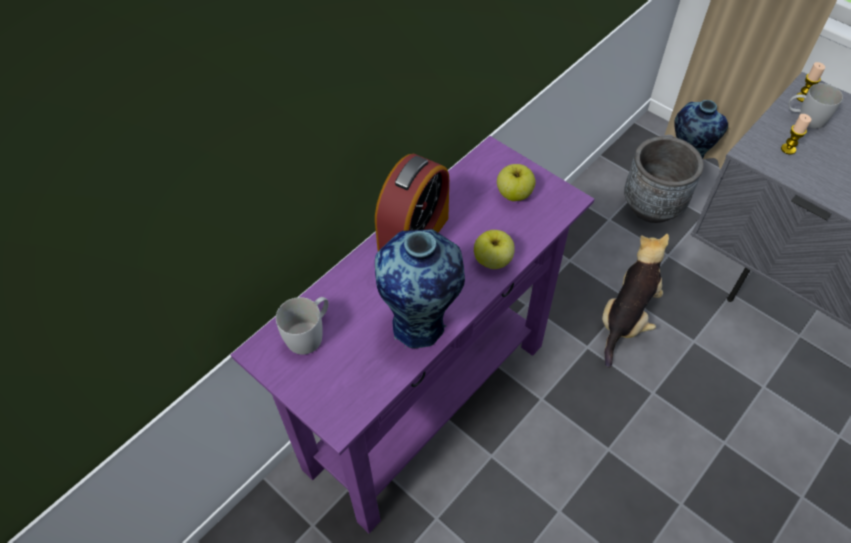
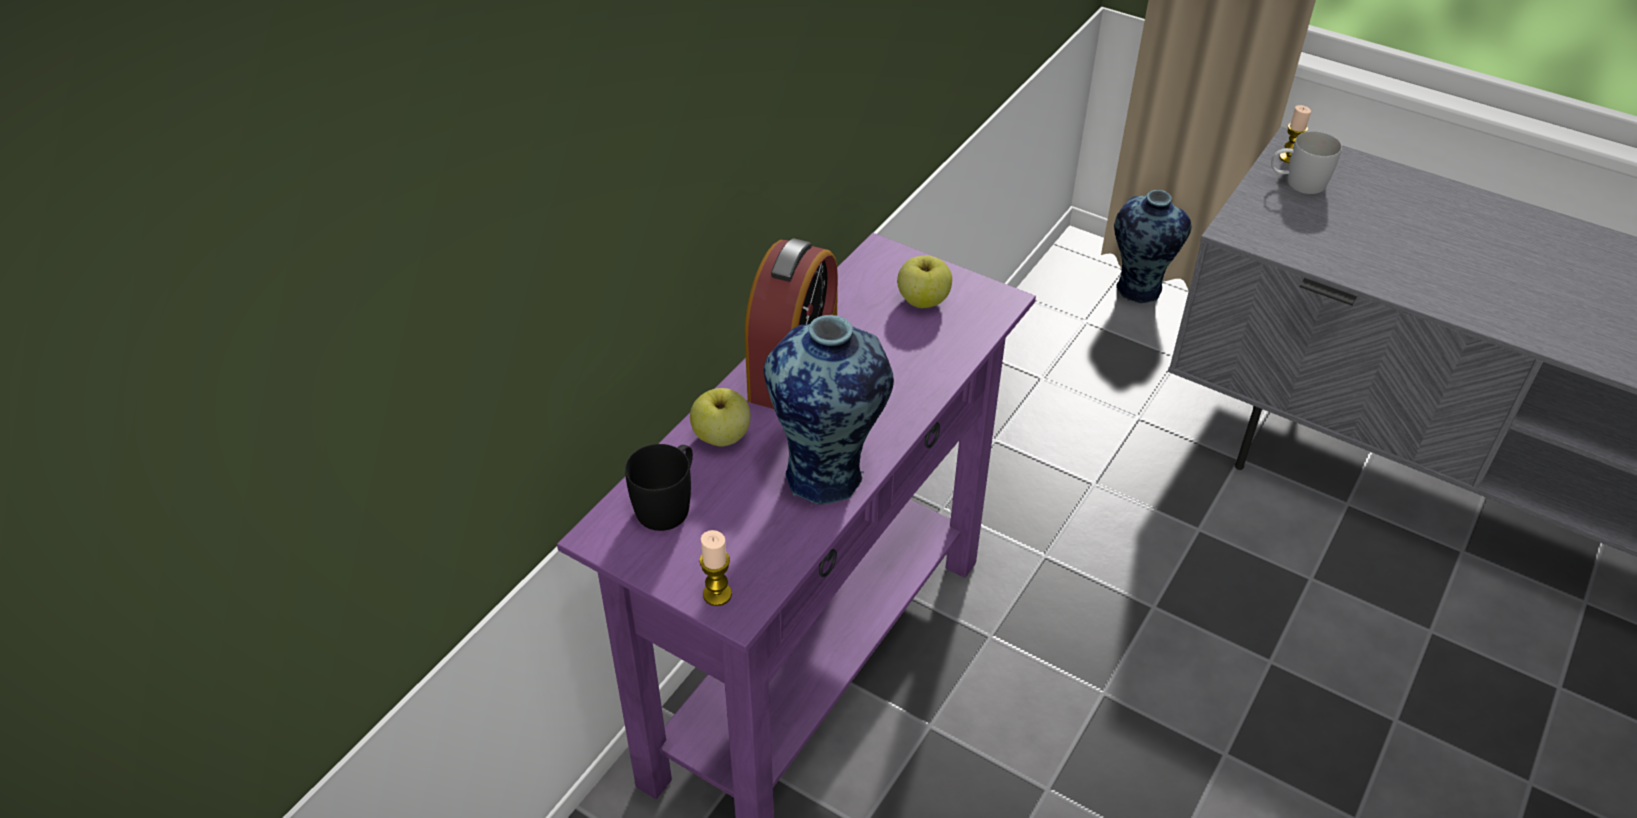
camera: 10 degrees left, 10 degrees down
white mug [276,297,329,355] -> black mug [625,444,693,531]
apple [474,230,515,269] -> apple moved to [690,388,751,447]
plush toy [602,234,669,368] -> none
grey planter [624,136,704,223] -> none
candle [781,114,811,155] -> candle moved to [699,530,732,606]

